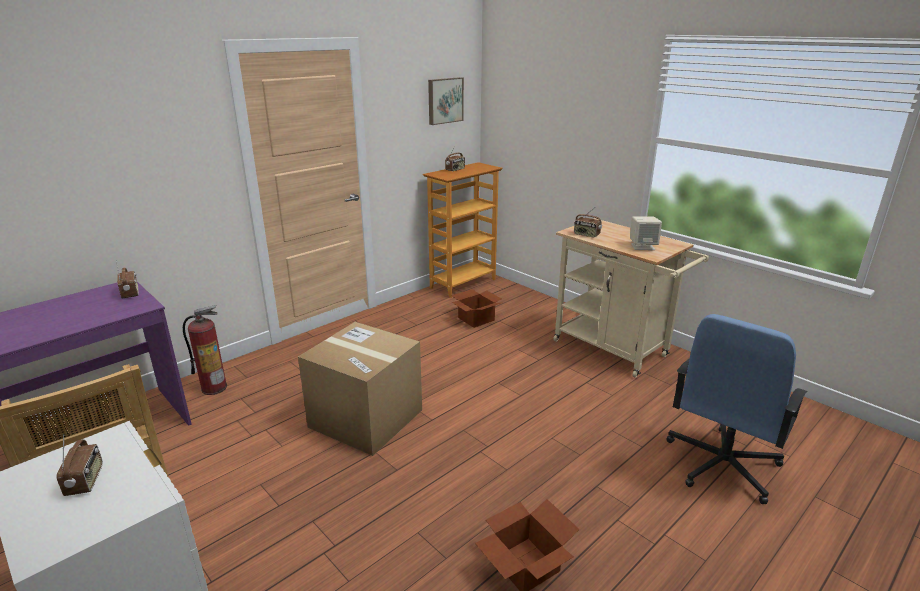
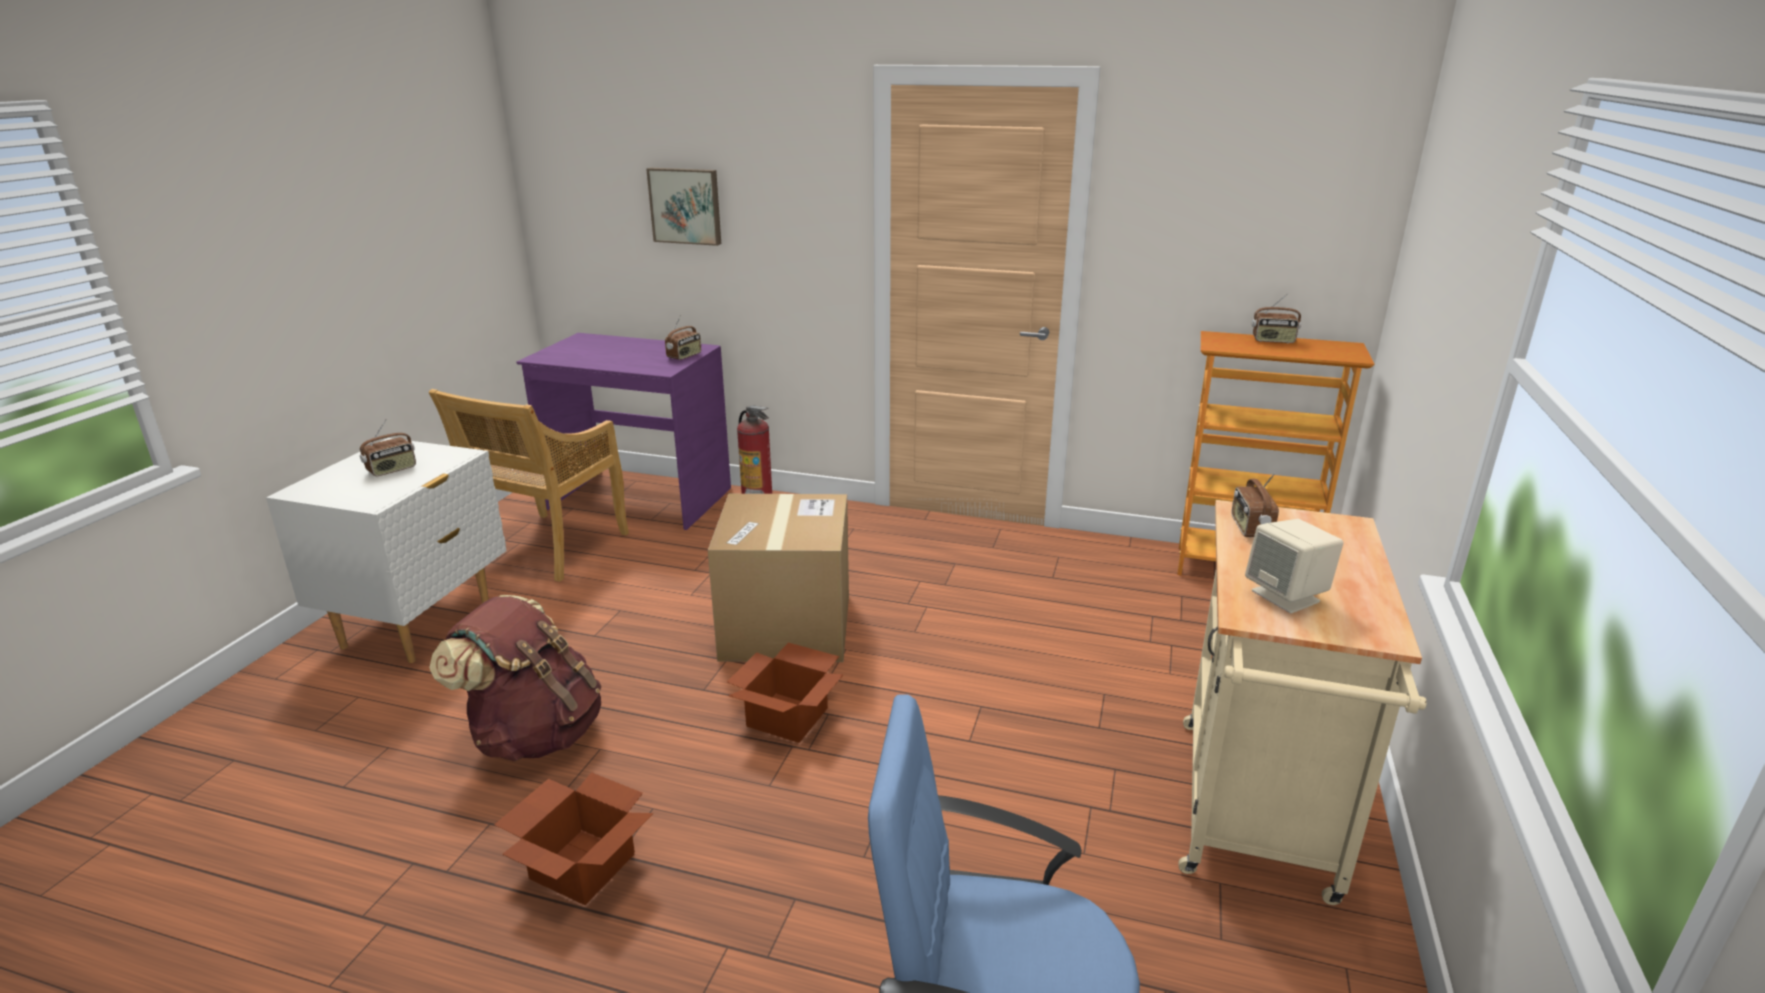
camera: 60 degrees right, 0 degrees up
picture [428,77,464,125] -> picture moved to [646,168,721,246]
cardboard box [451,289,501,328] -> cardboard box moved to [727,643,844,743]
none -> brown backpack [429,595,602,762]

